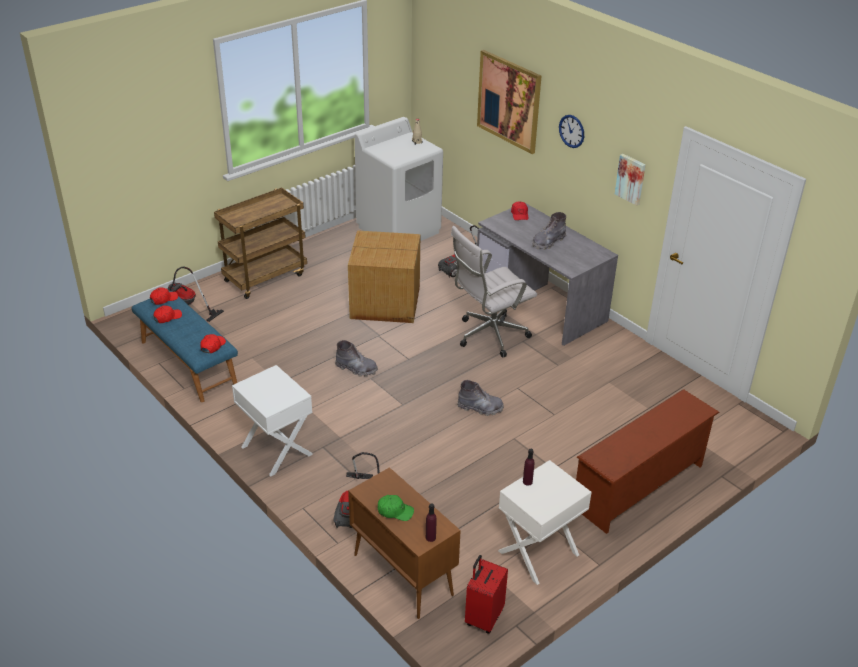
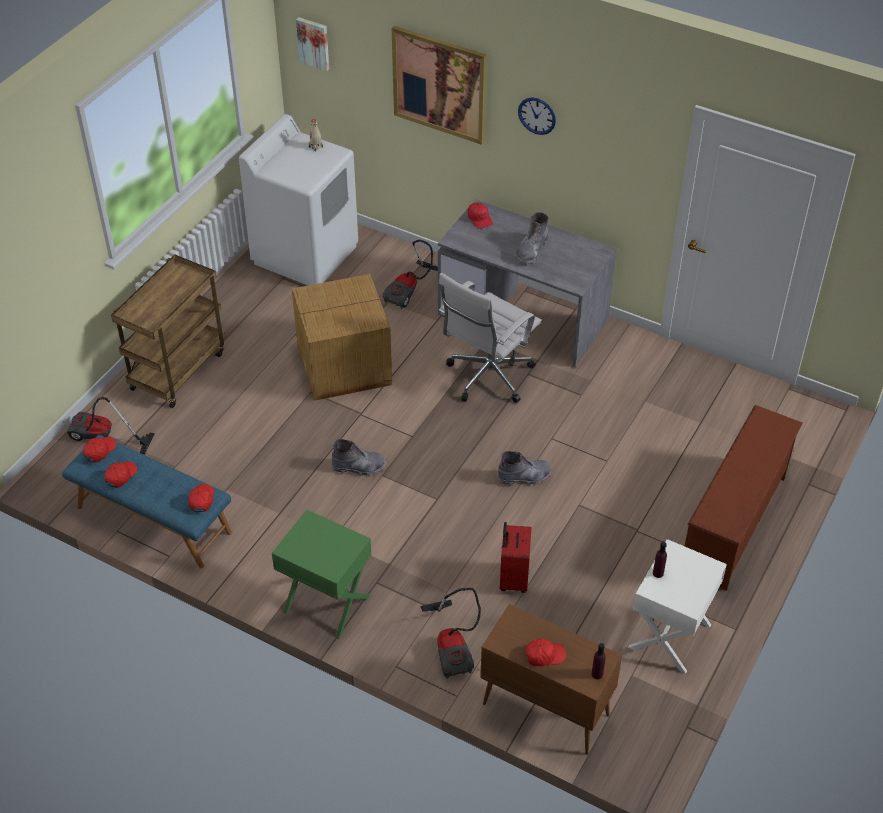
camera: 20 degrees left, 10 degrees up
white nightstand [232,365,313,477] -> green nightstand [272,510,372,639]
green cap [378,495,414,521] -> red cap [525,638,566,667]
red suitcase [465,555,508,634] -> red suitcase moved to [500,522,531,593]
picture [615,154,646,206] -> picture moved to [296,17,329,71]

